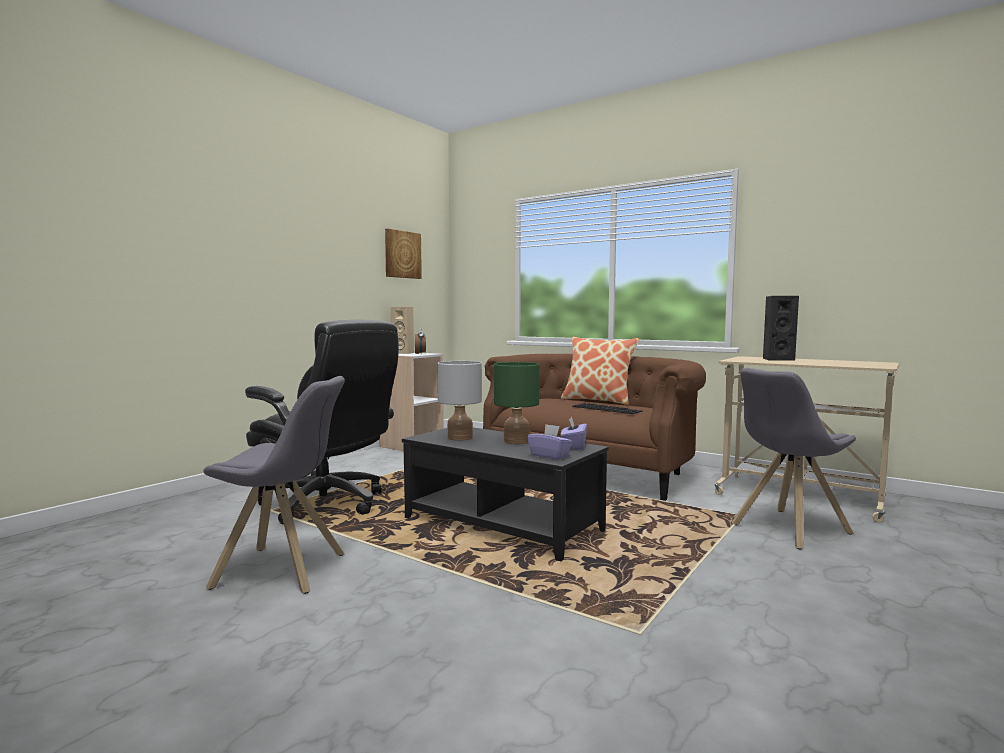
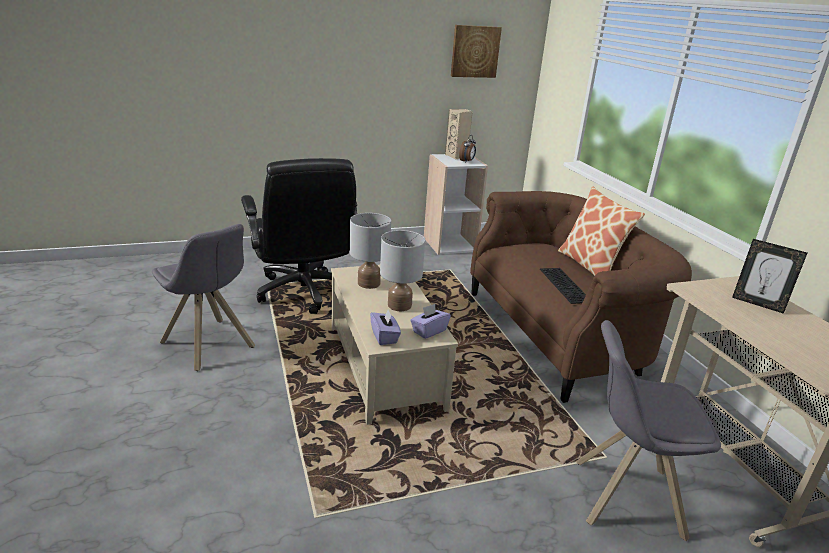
camera: 35 degrees right, 20 degrees up
black coffee table [402,427,609,561] -> beige coffee table [331,265,458,425]
green table lamp [494,362,539,444] -> grey table lamp [380,230,425,311]
black speaker [763,296,799,361] -> picture frame [732,239,807,314]

